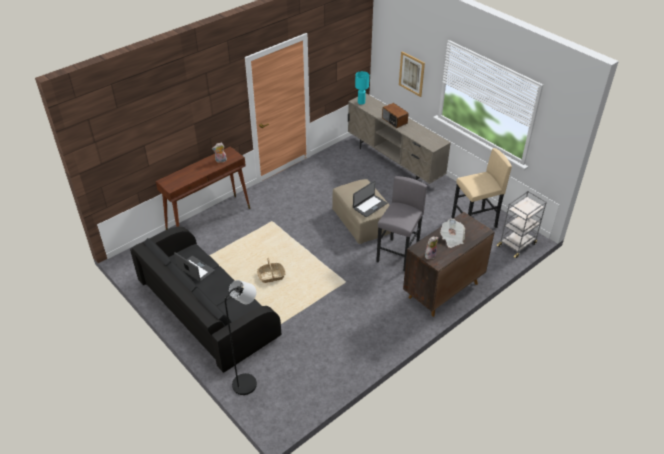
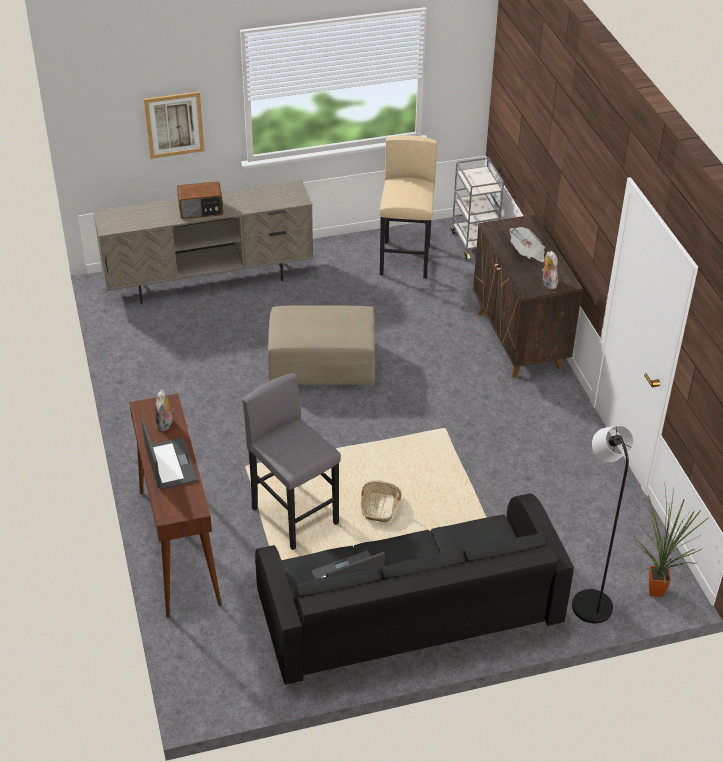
camera: 65 degrees left, 0 degrees up
laptop [353,181,387,217] -> laptop moved to [142,419,198,490]
turquoise table lamp [355,71,369,105] -> none
grey stool [376,176,427,271] -> grey stool moved to [242,373,341,550]
none -> potted plant [633,482,709,597]

